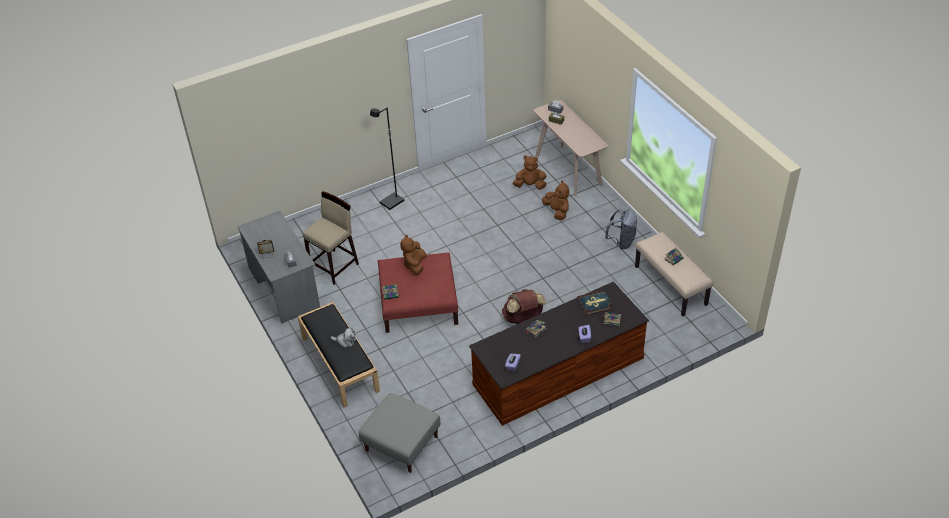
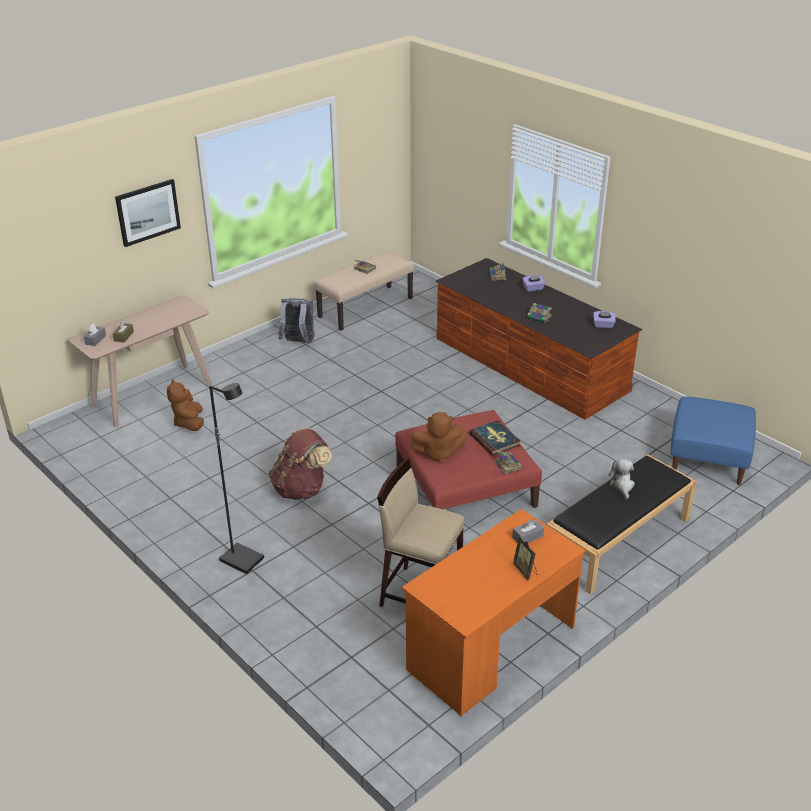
camera: 105 degrees left, 10 degrees down
grey desk [237,211,320,324] -> orange desk [402,509,586,716]
grey ottoman [359,393,440,473] -> blue ottoman [671,396,756,485]
brown backpack [502,289,546,324] -> brown backpack moved to [268,427,332,500]
brown plush toy [542,181,569,220] -> none
book [577,290,613,315] -> book moved to [469,420,520,456]
none -> picture [115,179,181,247]

